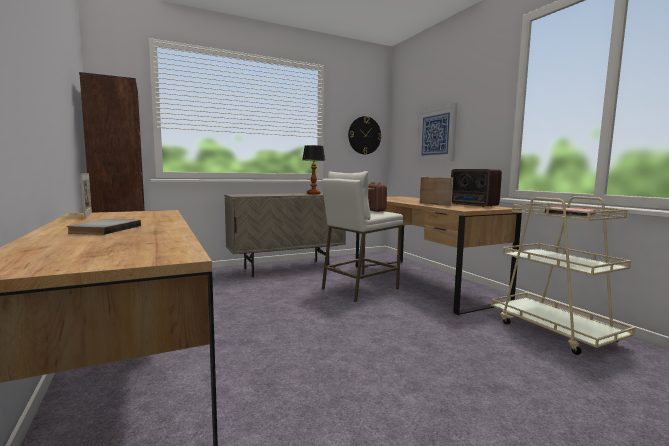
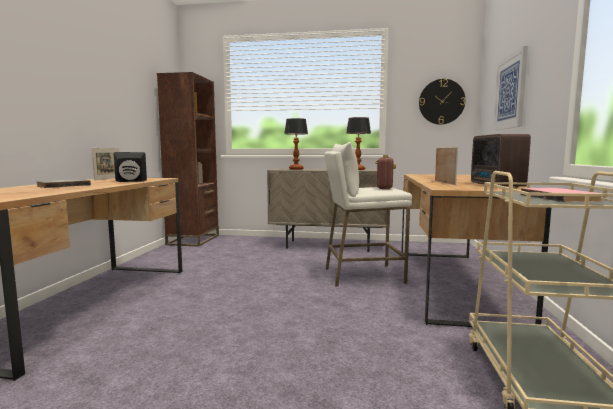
camera: 35 degrees right, 0 degrees up
none -> black speaker [114,152,147,182]
none -> table lamp [284,118,308,170]

